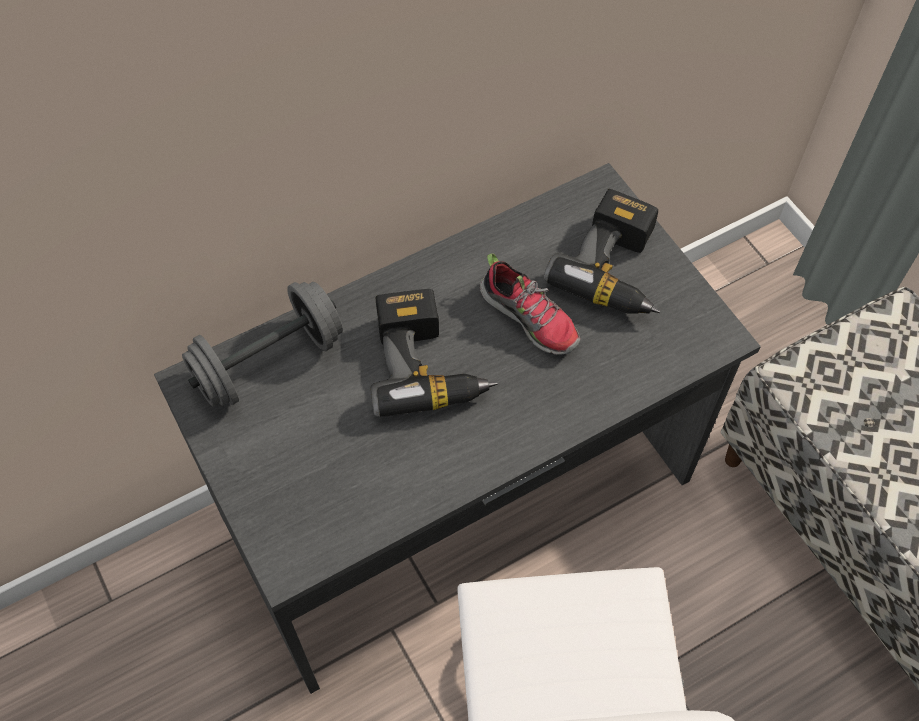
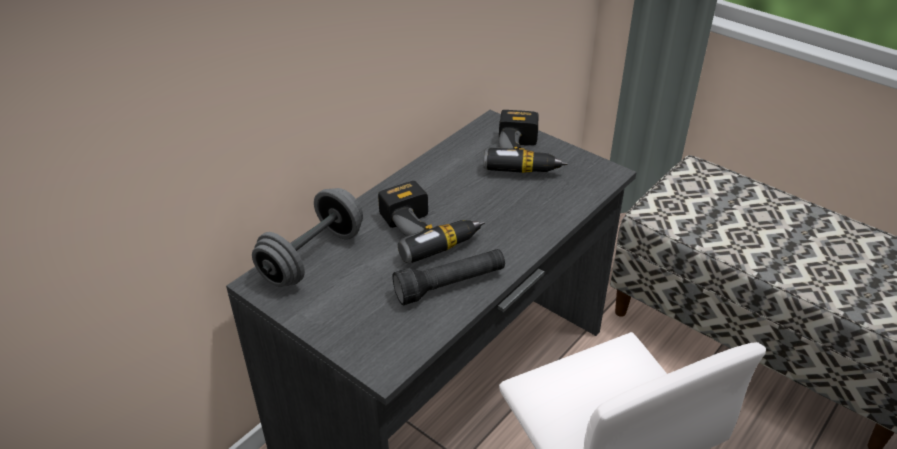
camera: 20 degrees left, 20 degrees down
shoe [480,253,580,355] -> none
none -> black flashlight [392,249,505,305]

